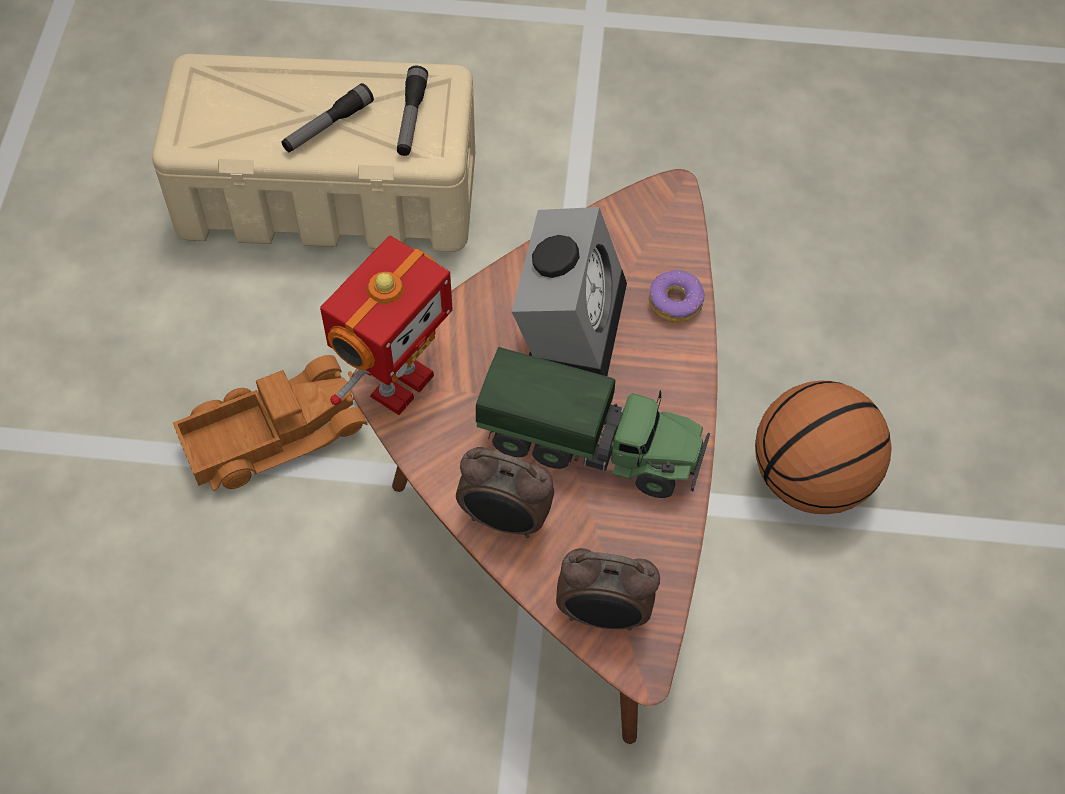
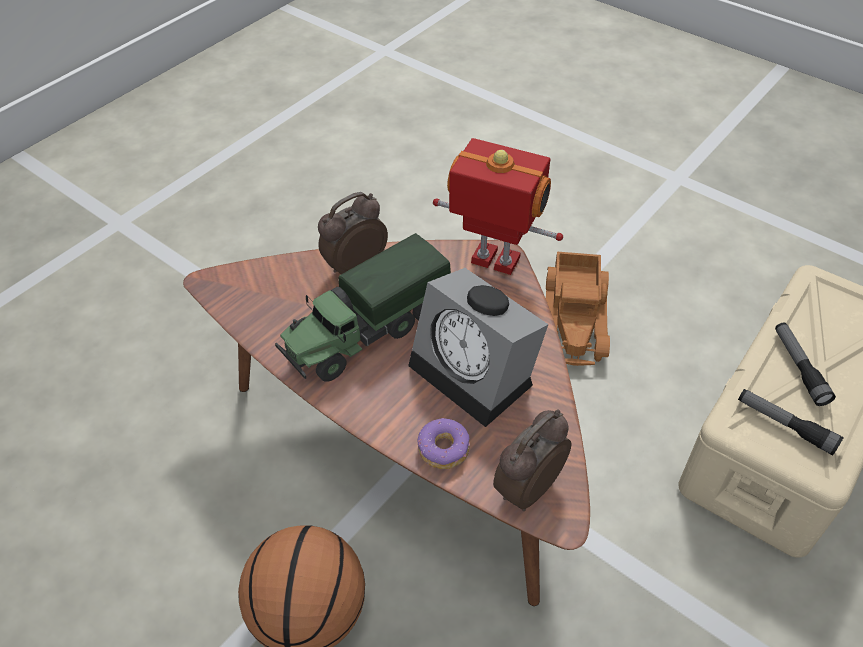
camera: 125 degrees right, 10 degrees down
toy robot [320,236,453,415] -> toy robot turned 135 degrees clockwise [433,138,563,275]
alarm clock [556,548,660,631] -> alarm clock moved to [493,409,571,511]

